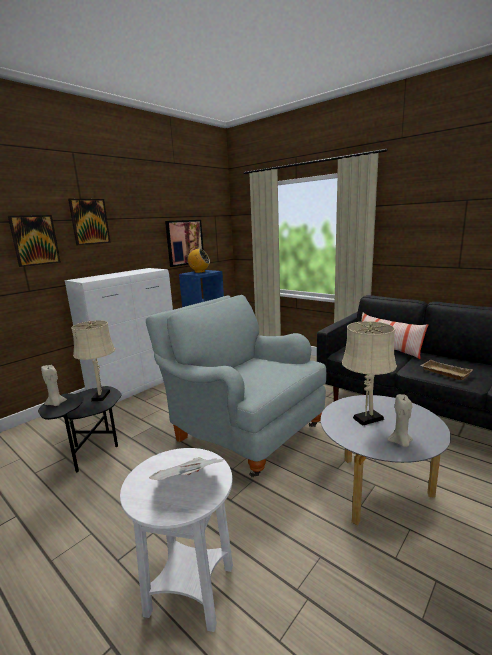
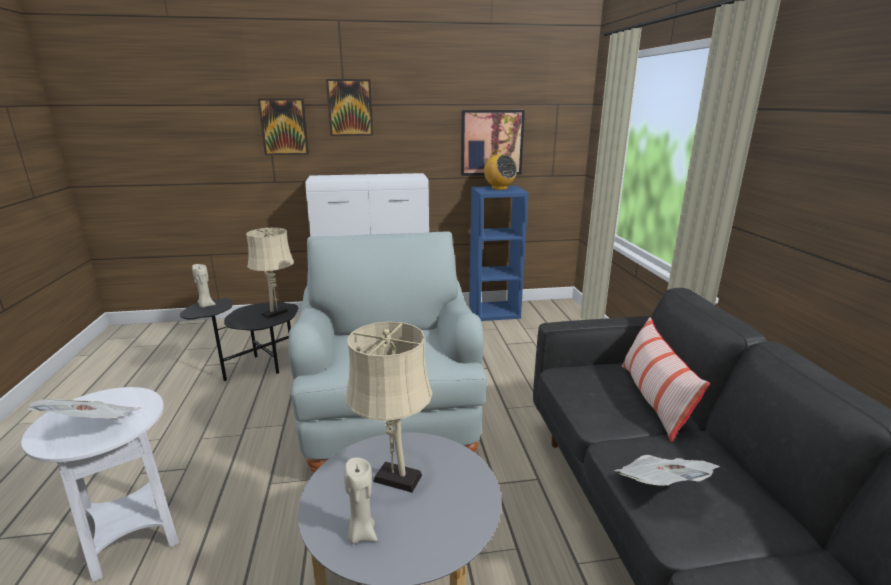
camera: 40 degrees right, 5 degrees up
beige tray [420,360,473,380] -> newspaper [614,455,720,486]

